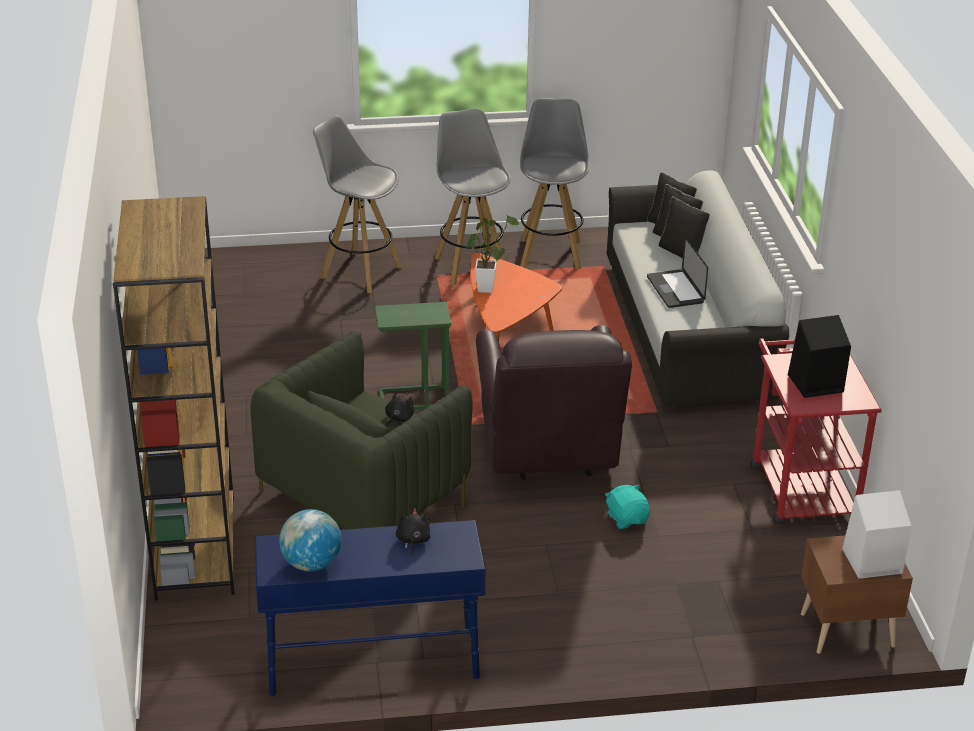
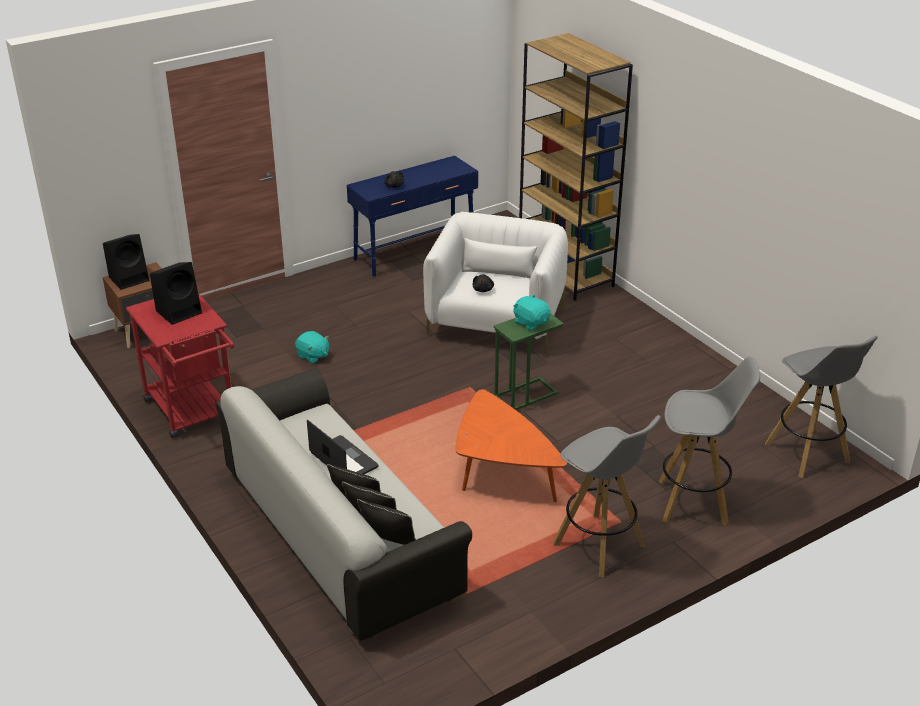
camera: 155 degrees right, 0 degrees up
green armchair [251,331,473,530] -> white armchair [423,212,568,353]
globe [279,509,341,571] -> none
potted plant [466,215,520,293] -> none
brown armchair [476,325,632,479] -> none
grey stool [520,98,589,270] -> grey stool moved to [765,336,878,479]
white speaker [842,490,912,579] -> black speaker [103,234,149,290]
none -> turquoise plush toy [513,294,551,331]

